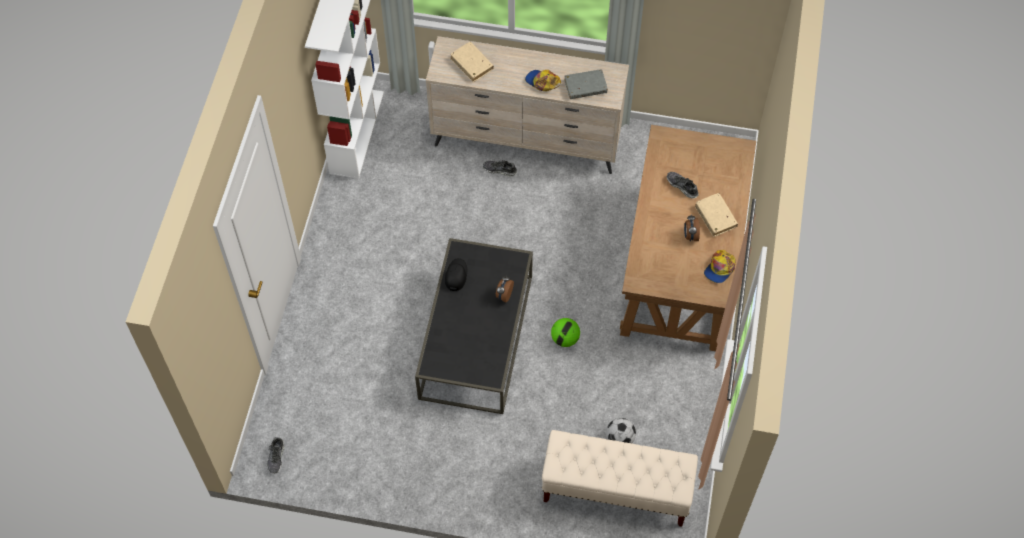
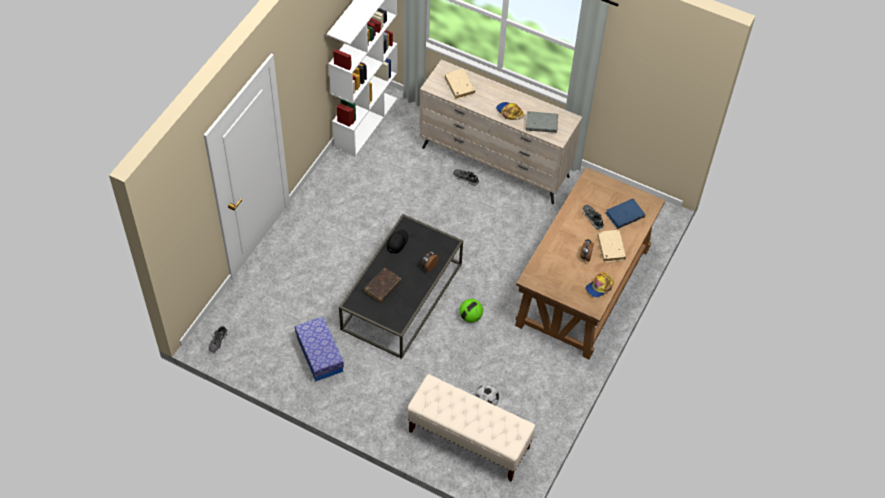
camera: 15 degrees right, 5 degrees down
none -> storage box [295,317,344,381]
none -> brown book [364,268,401,302]
none -> blue book [605,199,645,229]

